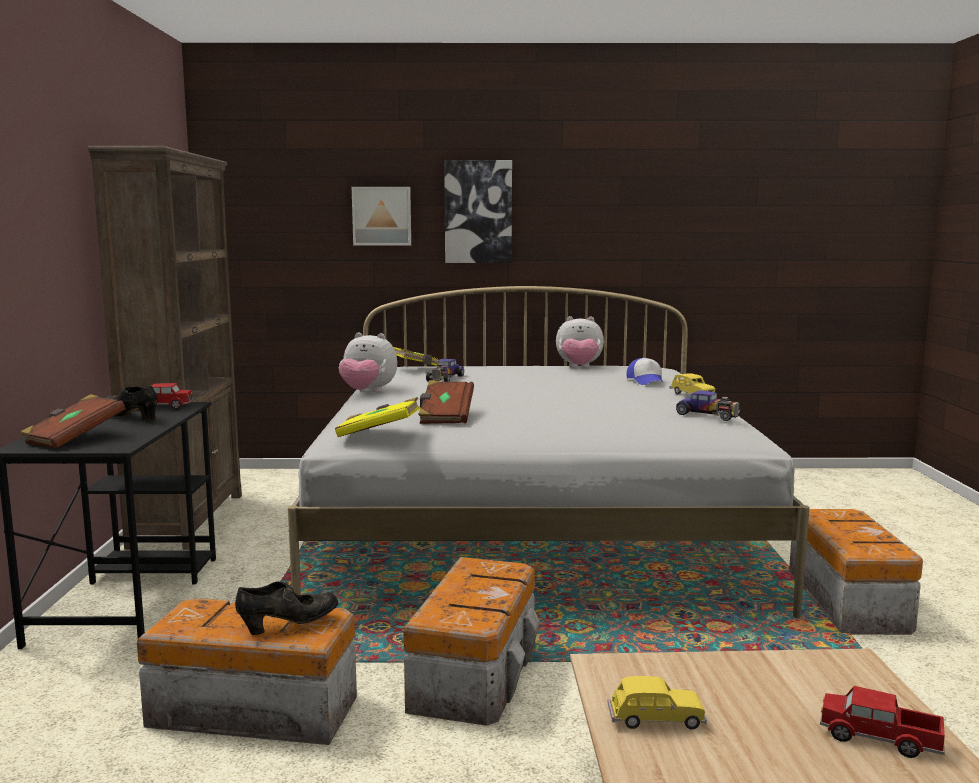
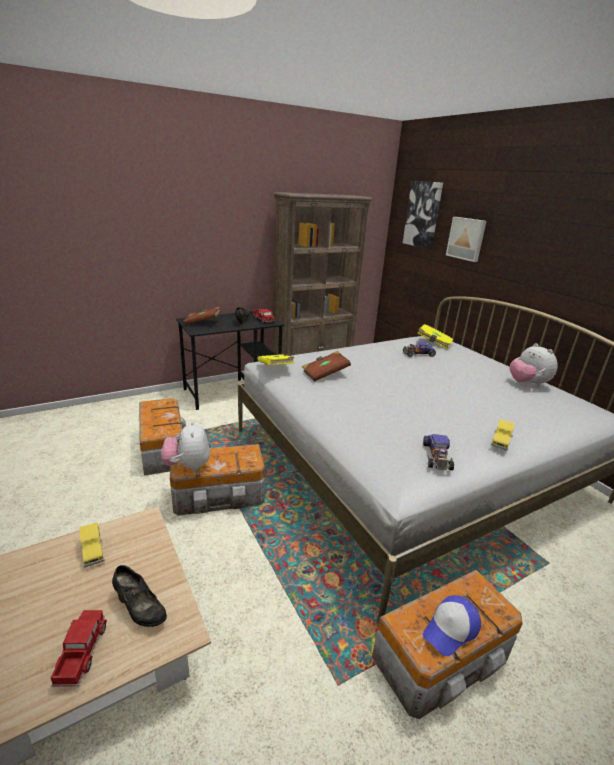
camera: 60 degrees right, 15 degrees up
black shoe [235,581,338,635] -> black shoe moved to [112,565,167,627]
plush toy [339,333,397,392] -> plush toy moved to [161,421,210,471]
picture [444,160,512,263] -> picture moved to [403,181,443,249]
cap [627,358,665,385] -> cap moved to [423,595,481,656]

